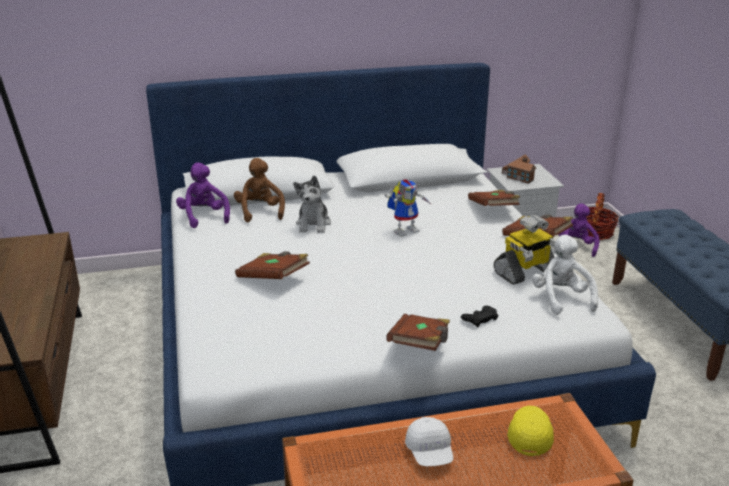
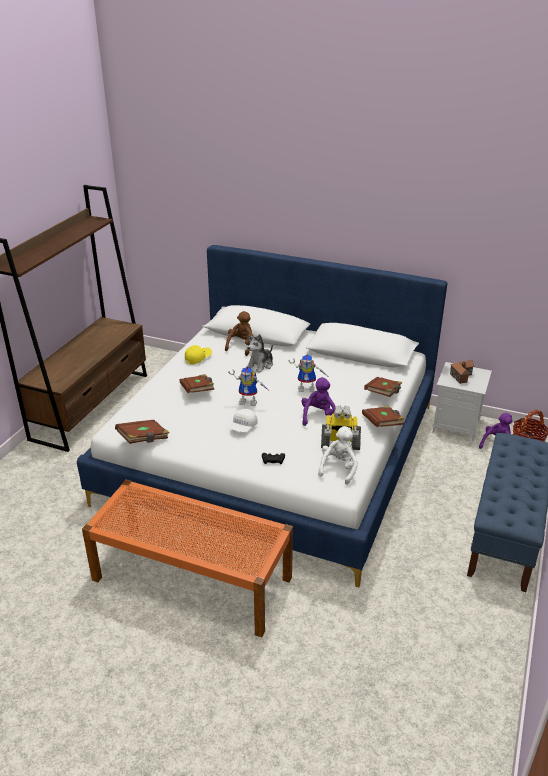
camera: 35 degrees right, 5 degrees up
purple plush toy [176,162,230,228] -> purple plush toy moved to [302,377,336,426]
brown book [386,314,450,351] -> brown book moved to [115,420,169,444]
white cap [405,417,453,466] -> white cap moved to [230,409,258,432]
yellow cap [507,406,554,456] -> yellow cap moved to [185,345,212,365]
none -> toy robot [228,367,268,406]

